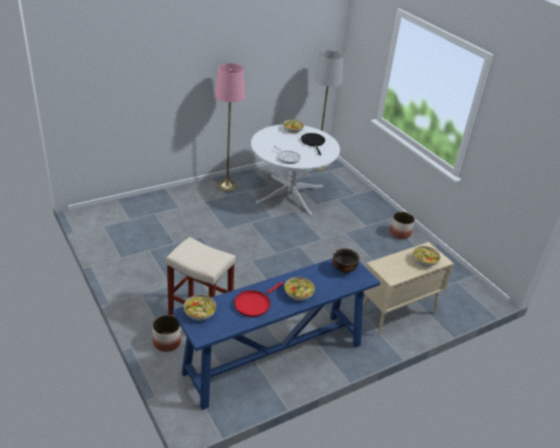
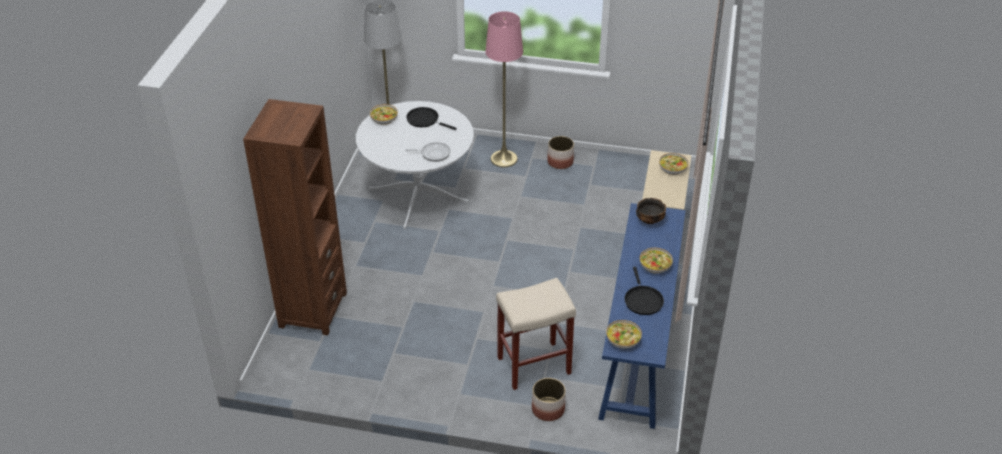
camera: 45 degrees left, 5 degrees up
pink floor lamp [215,63,245,192] -> pink floor lamp moved to [485,11,523,167]
red frying pan [234,282,283,317] -> black frying pan [624,267,664,315]
none -> brown bookcase [243,99,347,335]

